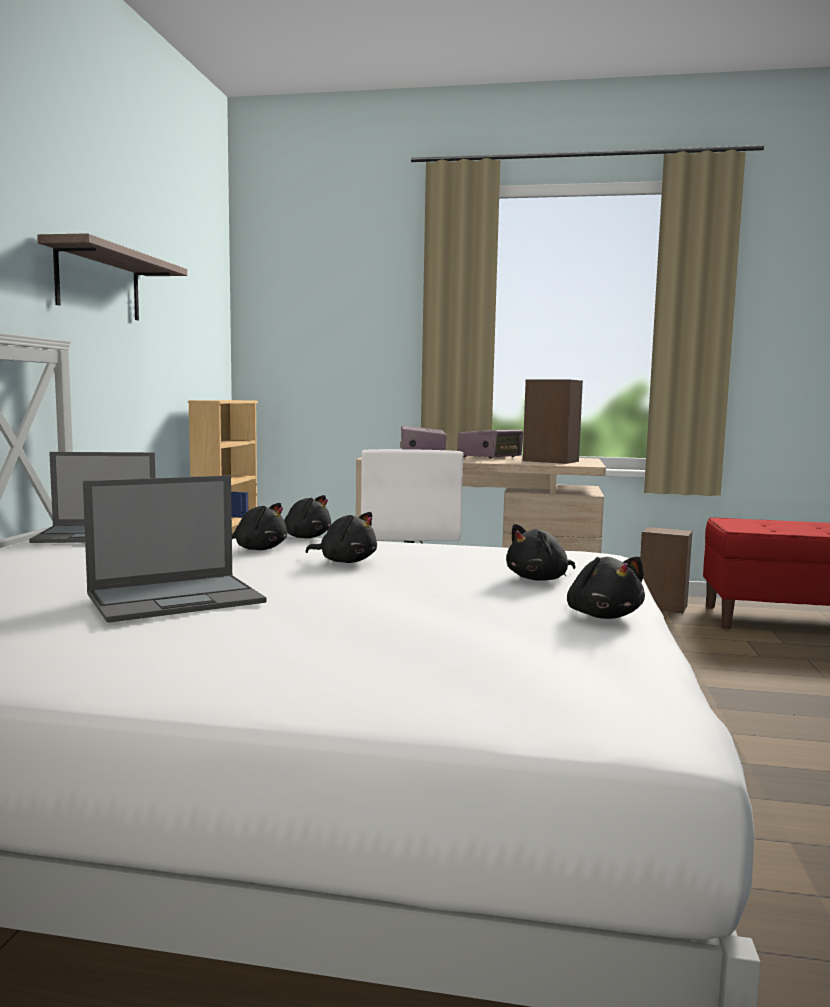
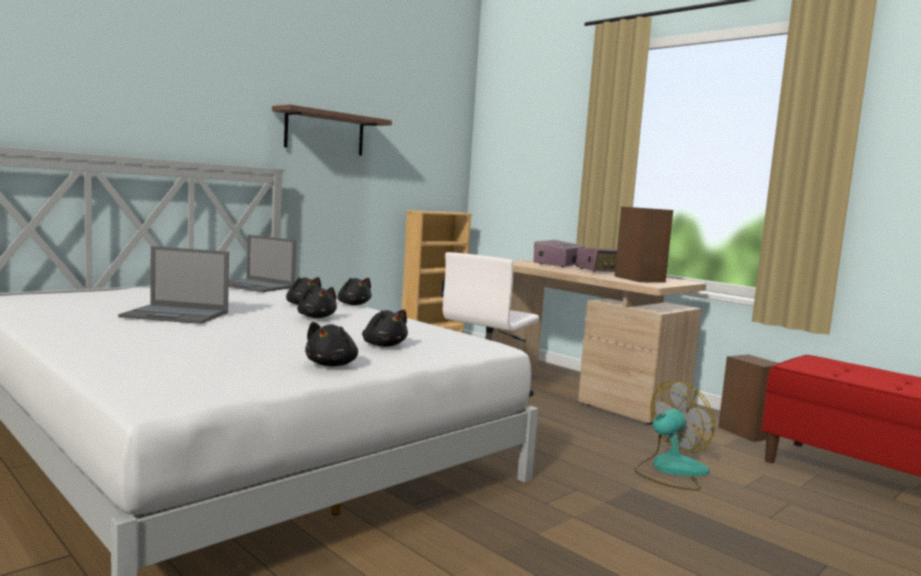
camera: 35 degrees right, 0 degrees up
black plush toy [506,524,575,581] -> black plush toy turned 135 degrees counterclockwise [362,310,408,347]
none -> fan [634,381,715,491]

